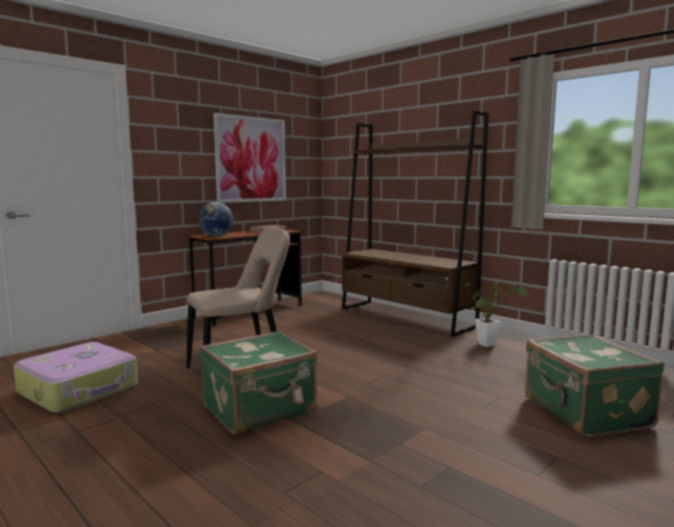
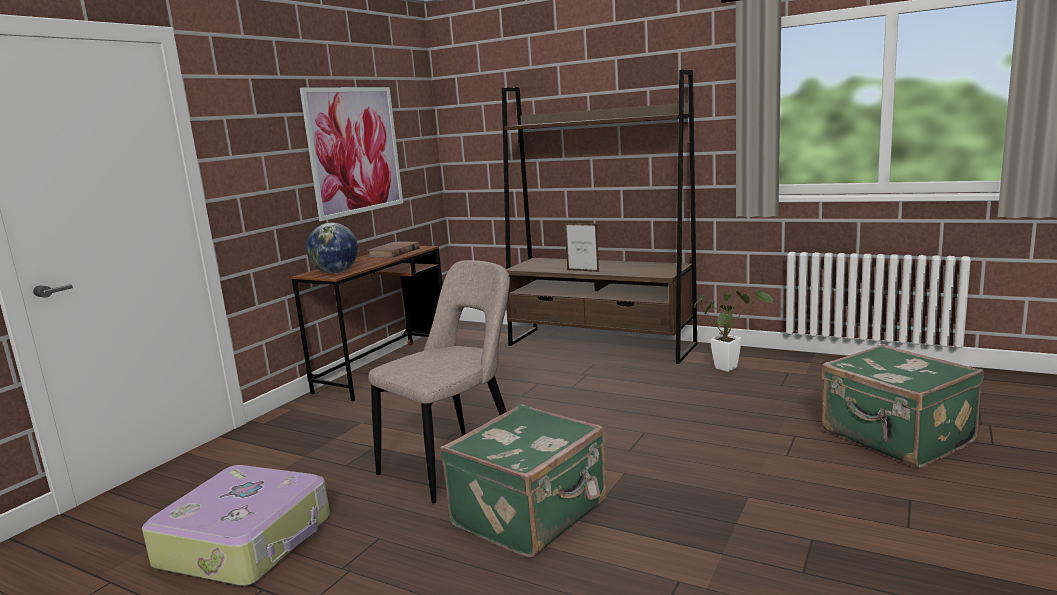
camera: 15 degrees left, 5 degrees up
none -> picture frame [564,223,599,272]

